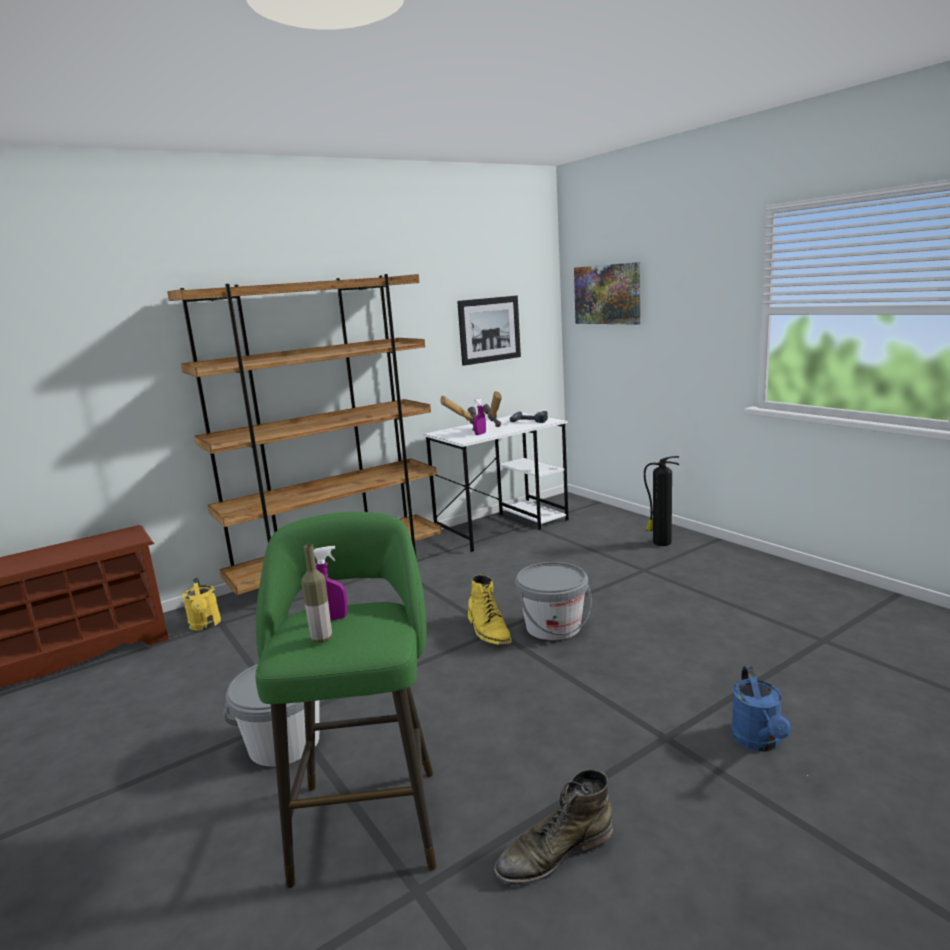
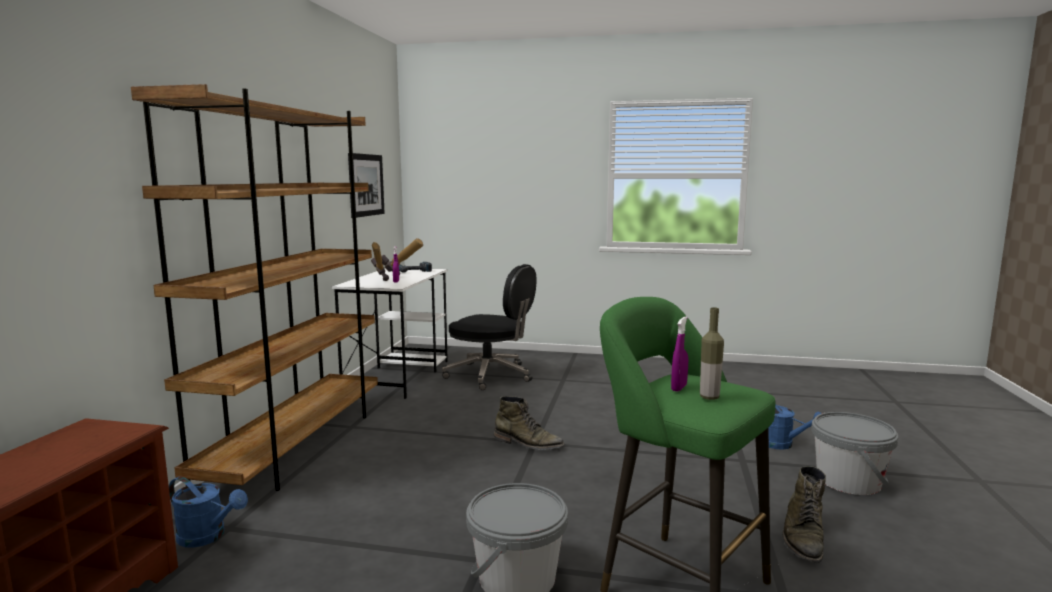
camera: 45 degrees left, 5 degrees down
yellow watering can [182,577,221,631] -> blue watering can [169,477,248,547]
yellow boot [468,575,512,645] -> green boot [494,396,565,450]
grey bucket [515,562,592,640] -> grey bucket moved to [811,412,898,495]
picture [574,262,640,325] -> none
fire extinguisher [644,456,679,546] -> none
none -> black office chair [442,264,537,390]

